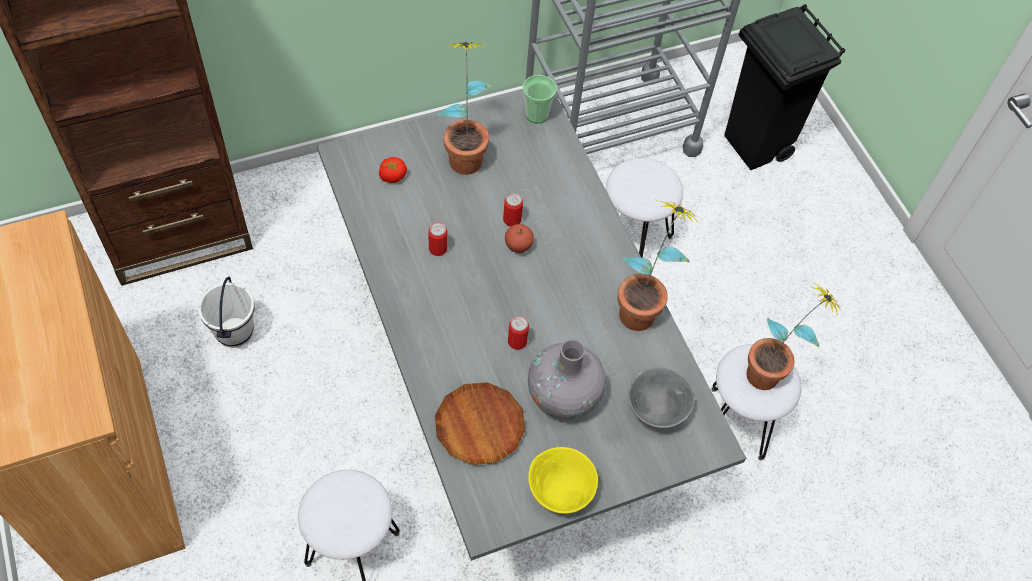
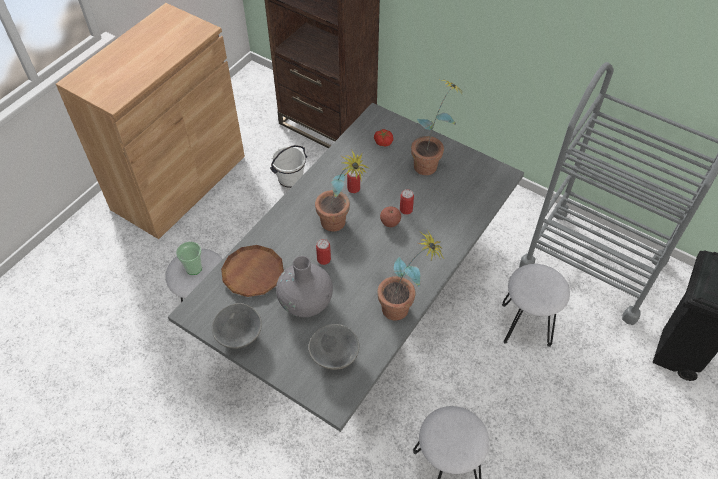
camera: 60 degrees right, 5 degrees down
cup [523,75,557,123] -> cup moved to [176,242,202,275]
yellow bowl [528,447,598,514] -> grey bowl [212,303,262,349]
potted plant [746,280,839,390] -> potted plant moved to [315,149,369,232]

